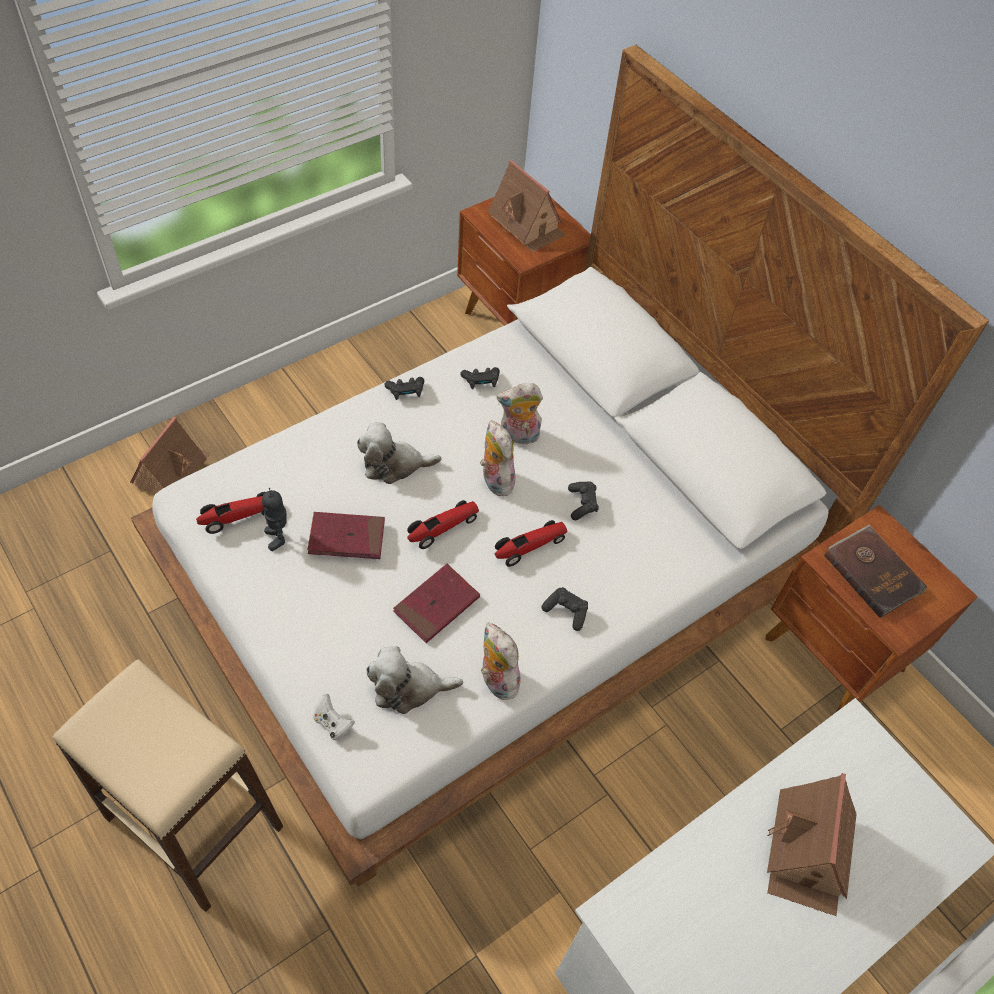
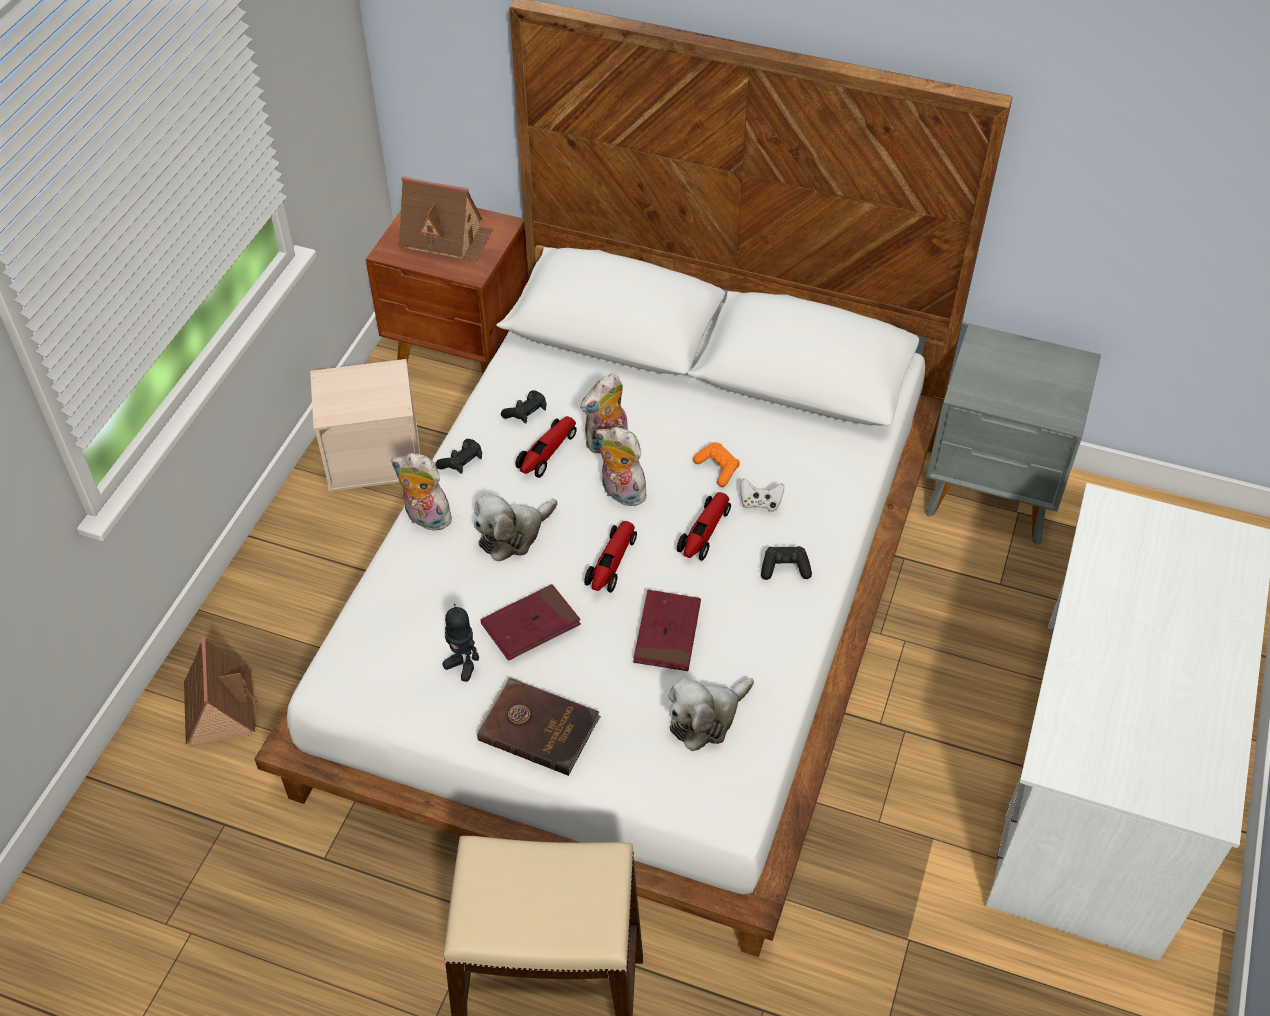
camera: 30 degrees left, 5 degrees down
toy car [196,492,266,534] -> toy car moved to [515,416,577,478]
white game controller [313,694,355,741] -> white game controller moved to [740,478,784,512]
plush toy [481,622,521,700] -> plush toy moved to [391,453,454,531]
black game controller [568,481,599,520] -> orange game controller [693,442,740,487]
brown nightstand [766,505,978,711] -> grey nightstand [925,323,1101,545]
toy house [767,773,857,916] -> none
brown book [824,525,927,618] -> brown book moved to [477,676,601,776]
none -> beige storage box [310,359,420,492]

